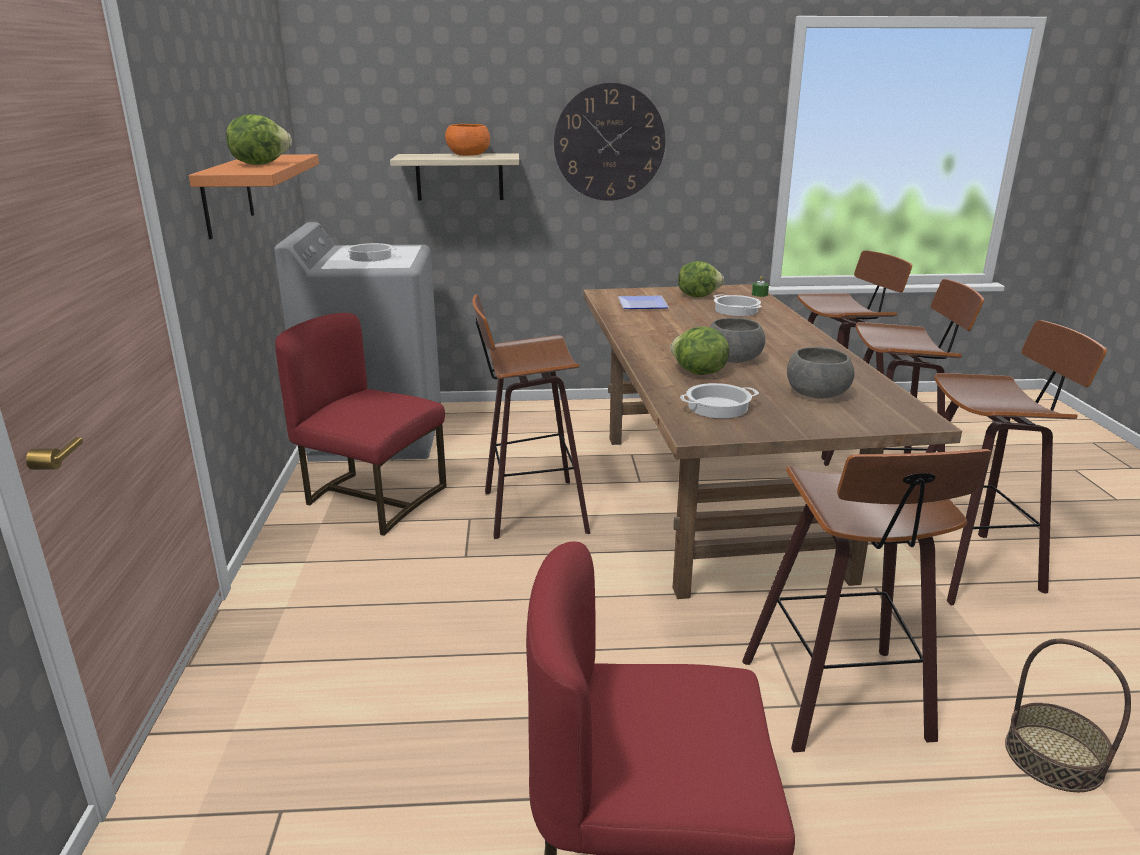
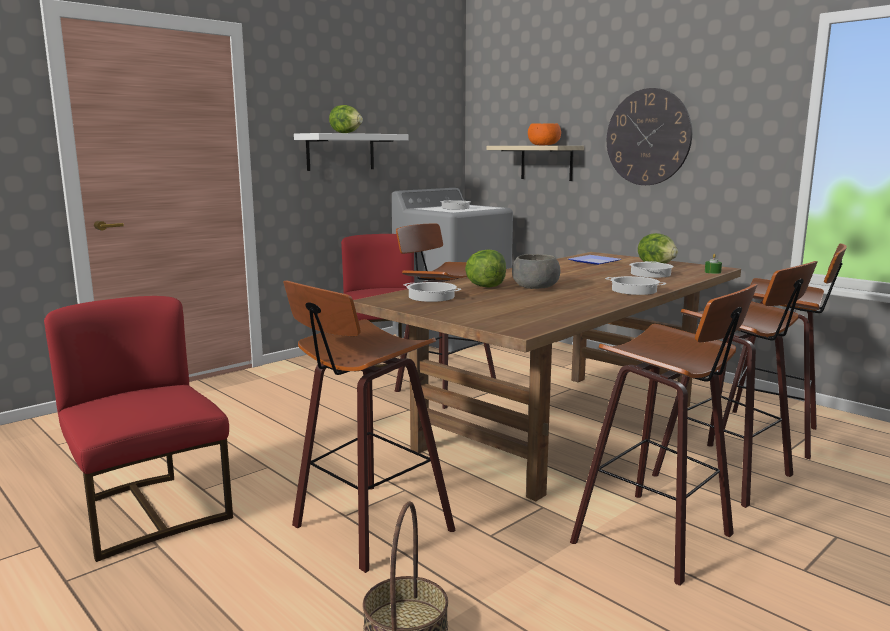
camera: 50 degrees right, 10 degrees down
orange shelf [189,154,319,239] -> white shelf [294,133,408,171]
grey bowl [787,347,855,399] -> none
none -> cooking pot [605,276,667,295]

